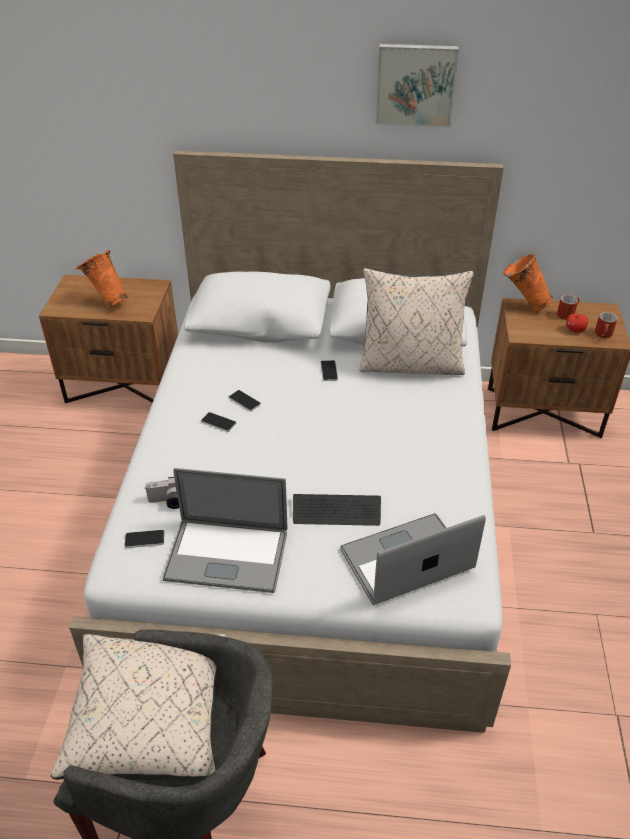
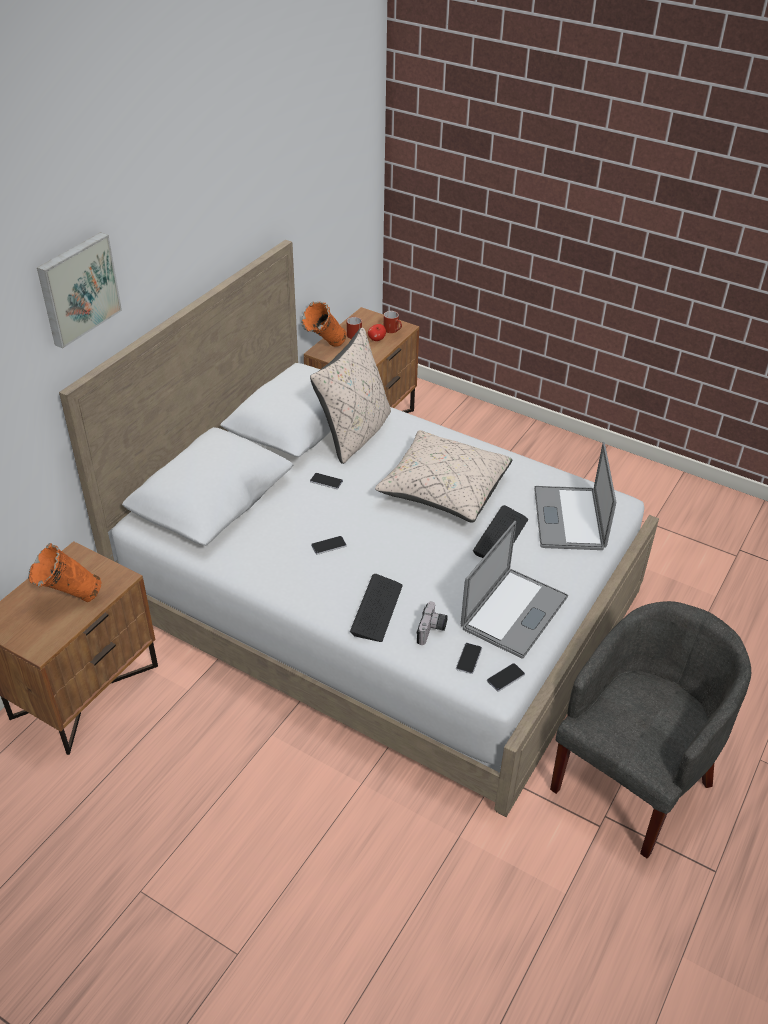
camera: 65 degrees left, 0 degrees up
beige pillow [51,634,227,781] -> beige pillow moved to [375,430,512,523]
phone [201,412,236,432] -> phone moved to [487,663,525,691]
picture [375,44,459,127] -> picture moved to [37,232,122,348]
none -> keyboard [350,574,403,642]

